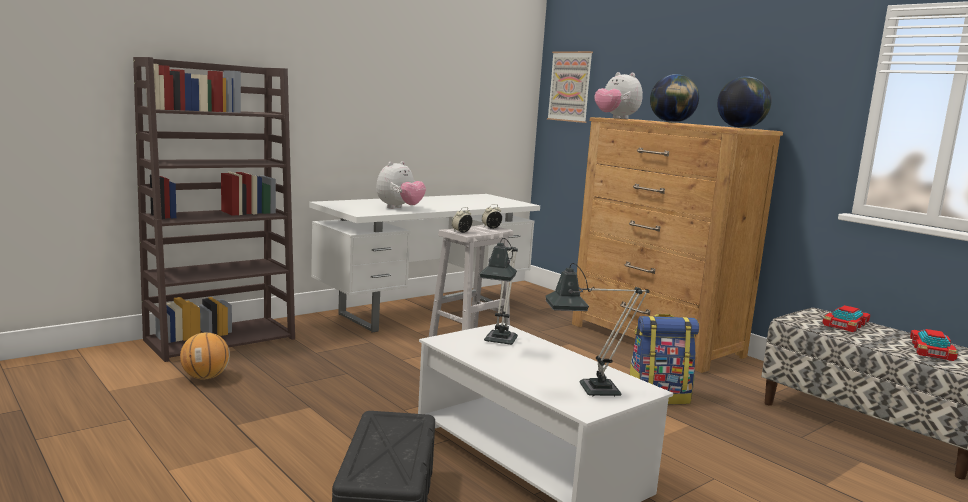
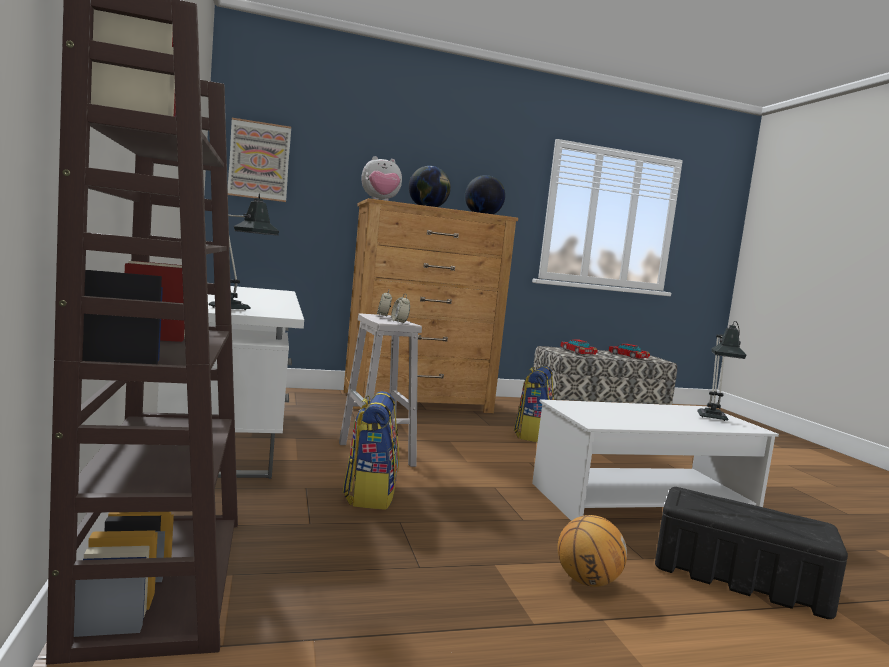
camera: 65 degrees left, 5 degrees down
basketball [180,332,230,380] -> basketball moved to [558,515,627,587]
plush toy [376,161,426,209] -> none
table lamp [480,238,518,345] -> table lamp moved to [209,193,280,310]
none -> backpack [343,391,399,510]

